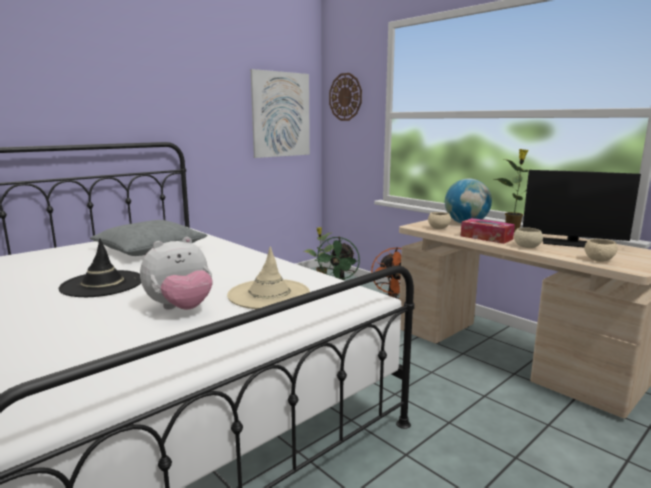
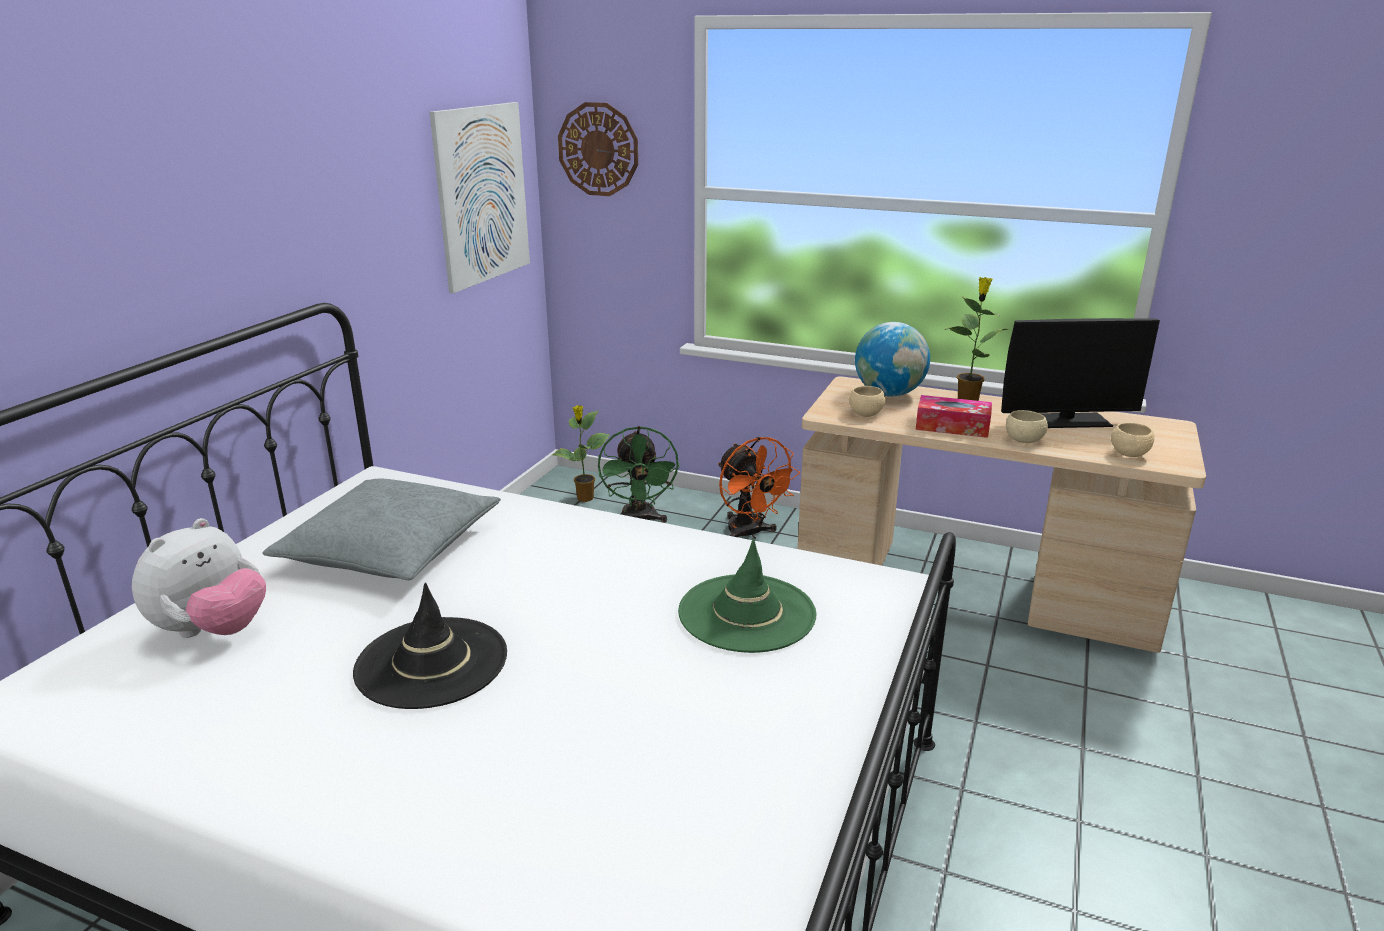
camera: 25 degrees left, 10 degrees up
plush toy [140,237,213,310] -> plush toy moved to [132,518,266,638]
beige hat [227,246,310,309] -> green hat [678,539,816,653]

